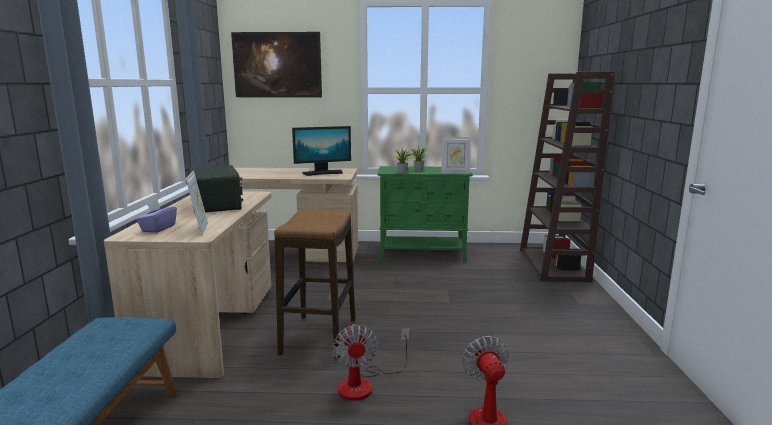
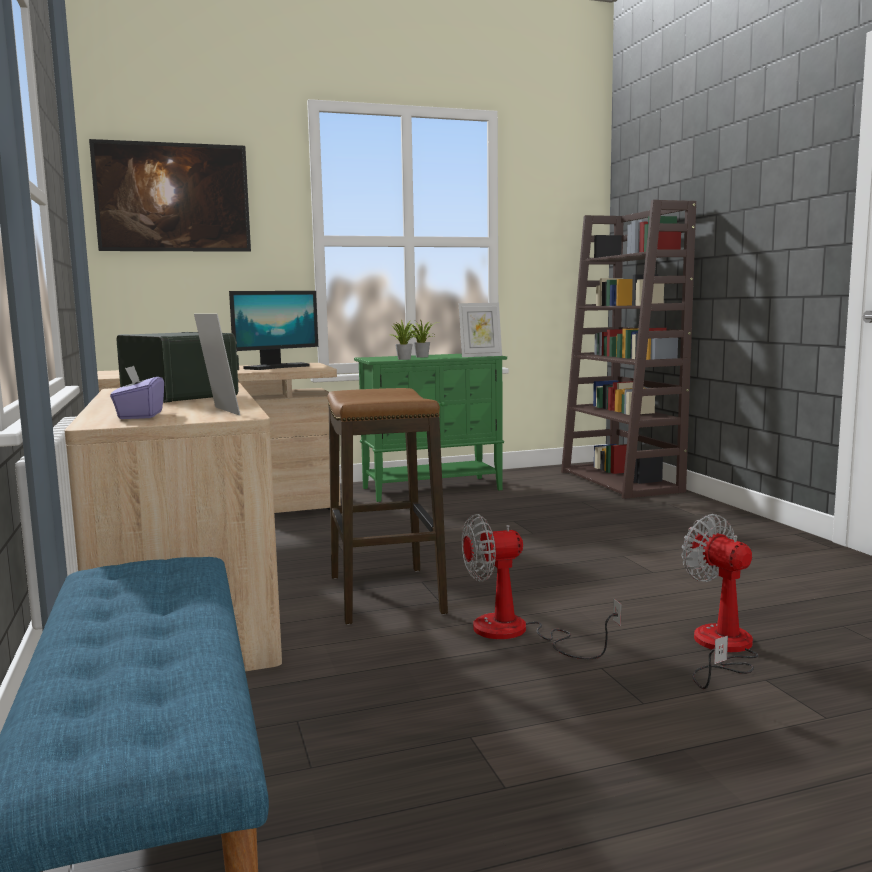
camera: 20 degrees left, 5 degrees down
fan [333,324,410,401] -> fan turned 105 degrees clockwise [462,514,621,659]

